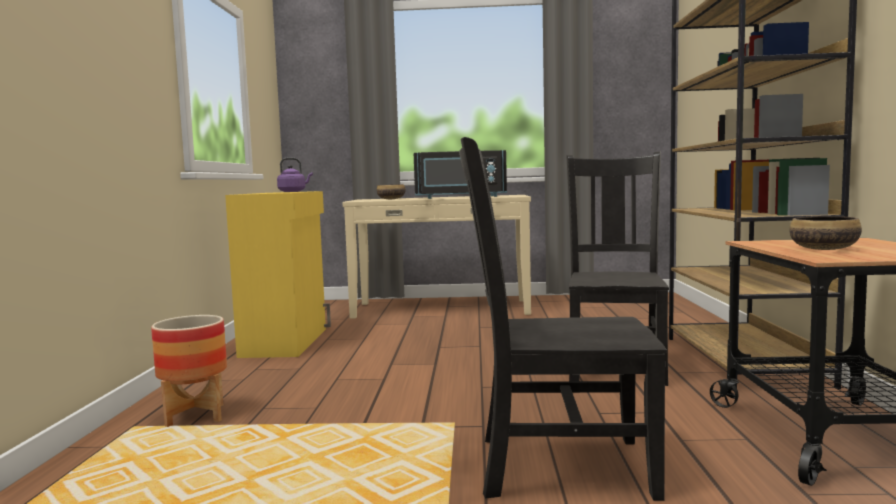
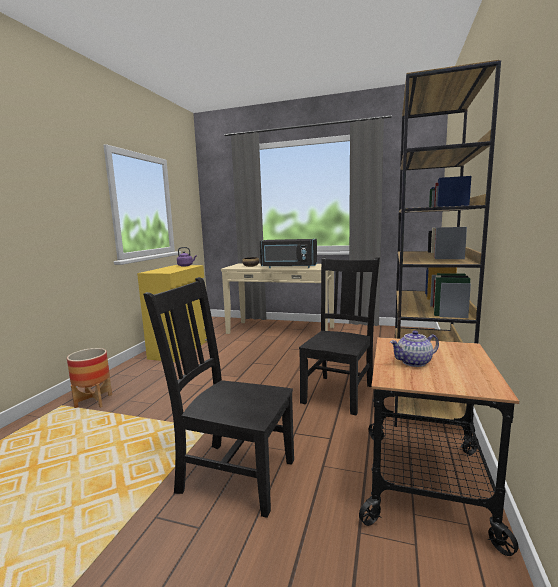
camera: 15 degrees right, 5 degrees up
bowl [789,216,862,250] -> teapot [390,330,439,367]

